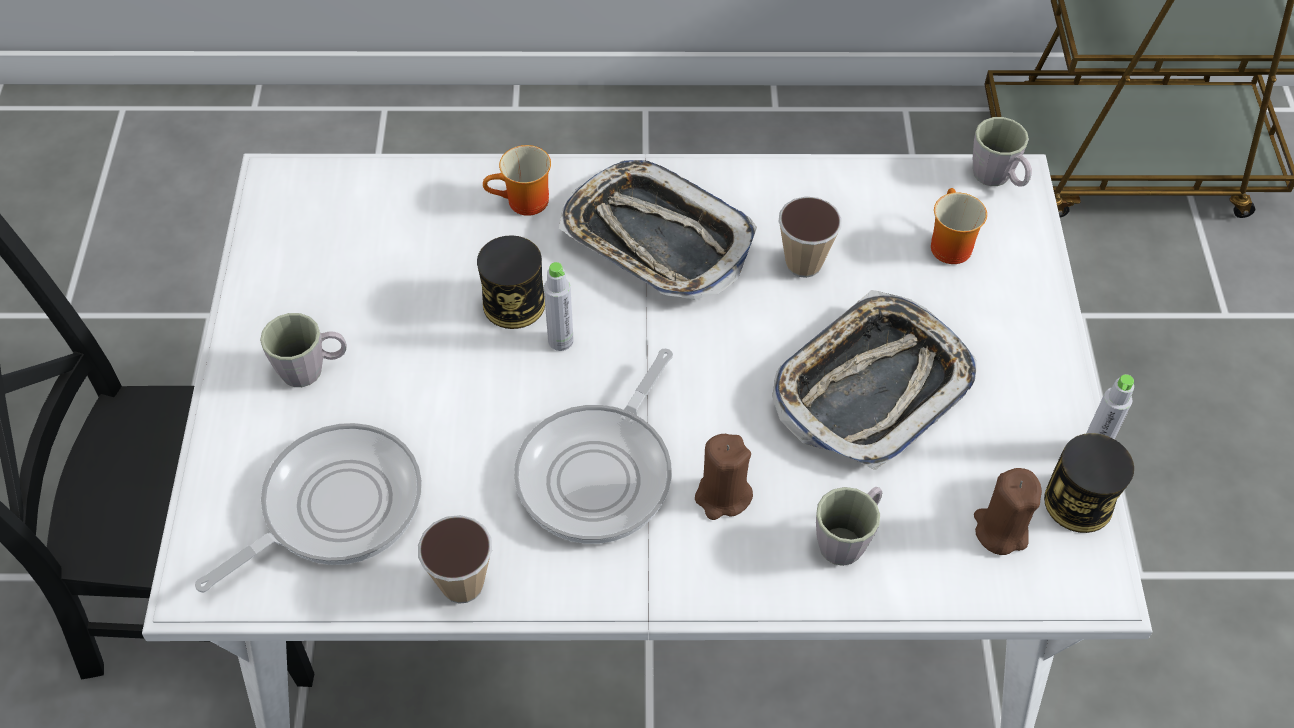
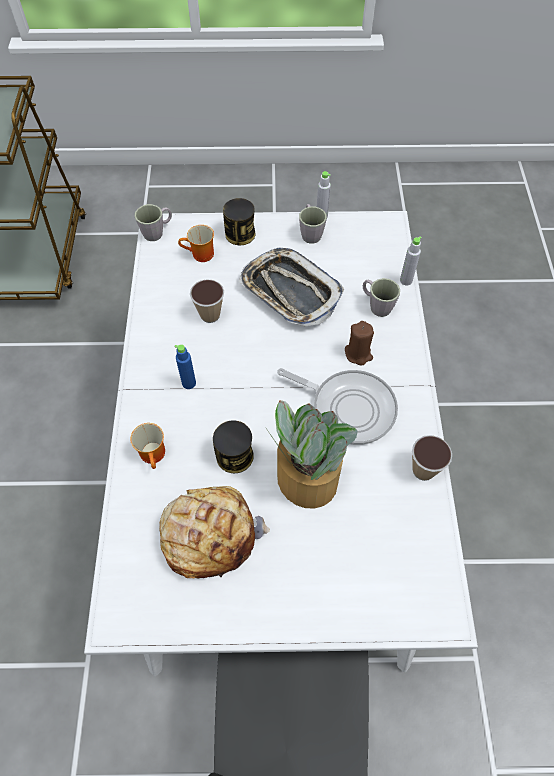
camera: 90 degrees left, 5 degrees up
frying pan [195,423,422,593] -> none
grey mug [260,313,347,387] -> grey mug moved to [299,204,327,244]
grey bottle [544,262,574,351] -> grey bottle moved to [400,236,422,285]
tray [559,160,757,300] -> blue bottle [174,344,196,389]
brown candle [974,468,1042,555] -> none
can [1044,433,1134,533] -> can moved to [223,198,256,245]
none -> bread [159,486,270,578]
none -> potted plant [265,400,357,509]

